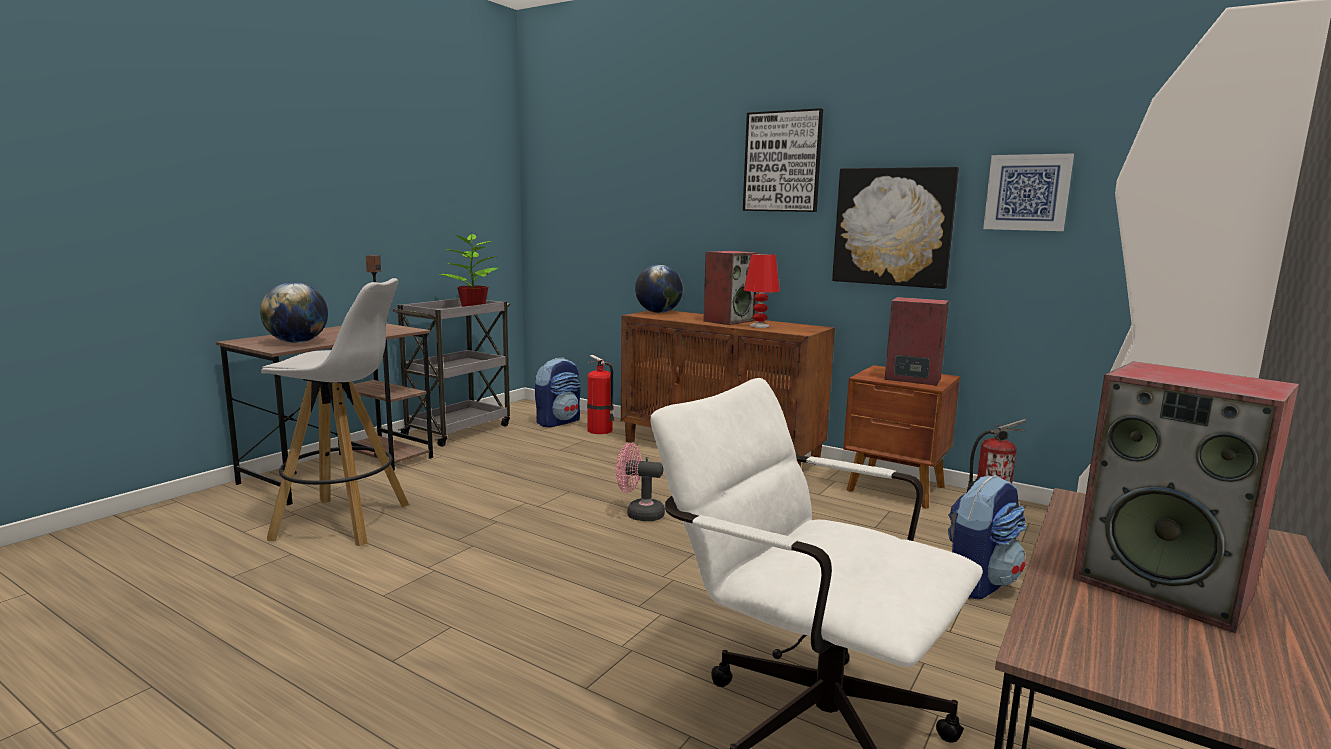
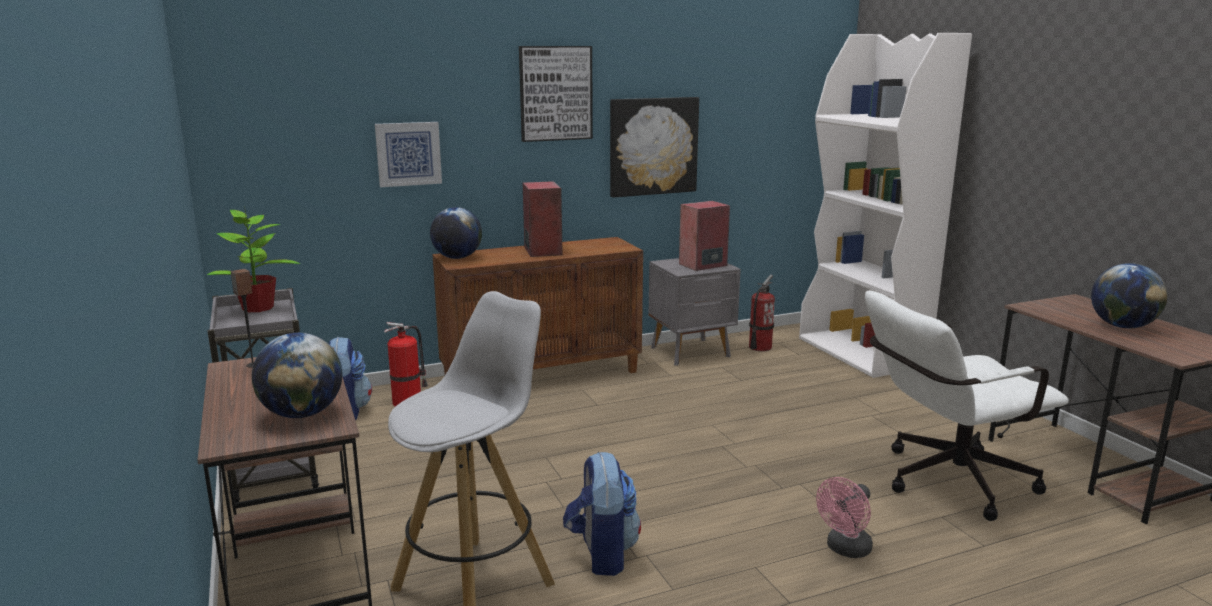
camera: 55 degrees left, 5 degrees up
pink fan [616,443,665,521] -> pink fan moved to [816,477,873,558]
red table lamp [744,254,780,328] -> none
brown nightstand [844,365,960,509] -> grey nightstand [649,258,741,366]
backpack [948,475,1026,599] -> backpack moved to [563,452,641,576]
picture [983,153,1074,231] -> picture moved to [375,122,442,187]
speaker [1073,361,1299,633] -> globe [1091,263,1168,328]

